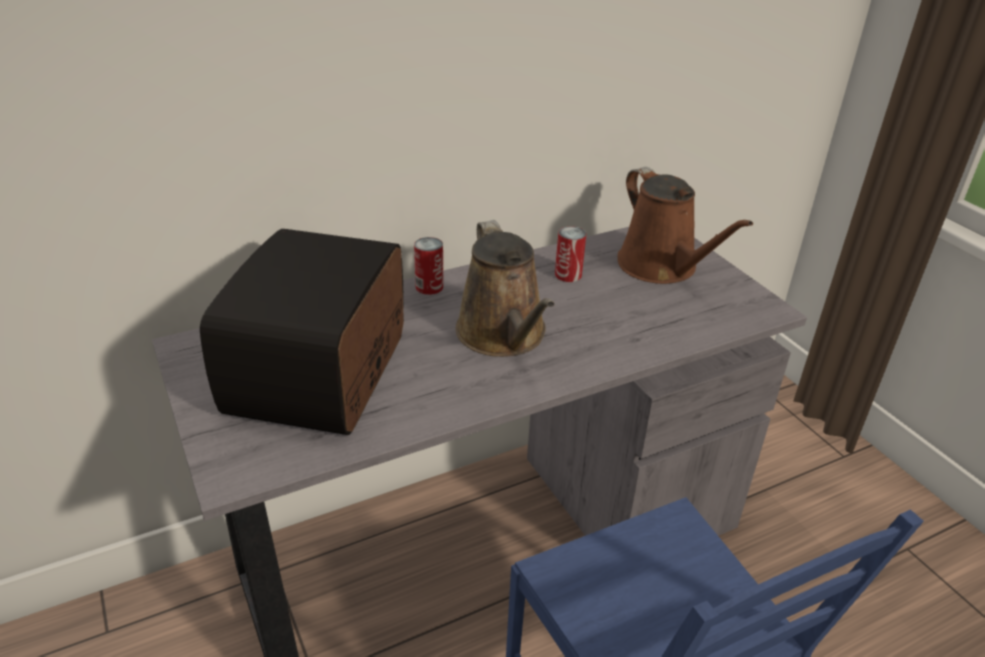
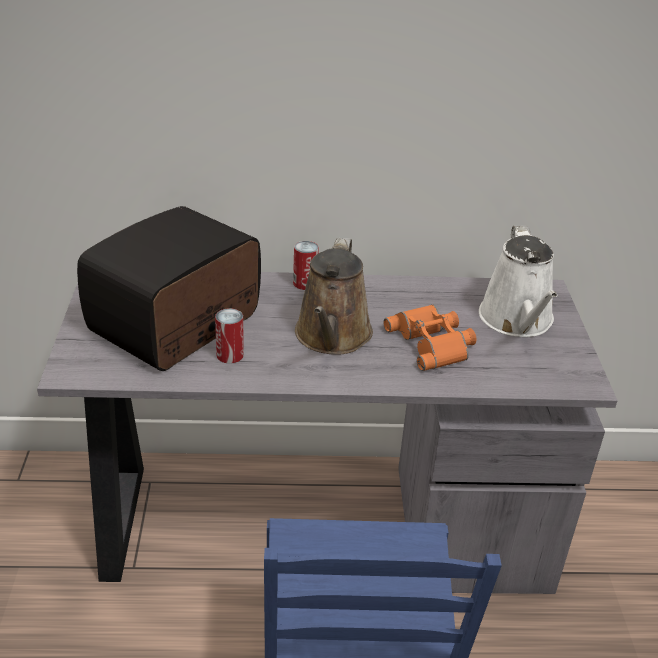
camera: 25 degrees right, 0 degrees up
can [555,226,586,282] -> can moved to [215,308,244,364]
brown watering can [618,167,753,284] -> white watering can [479,226,557,337]
none -> orange binoculars [383,305,476,371]

